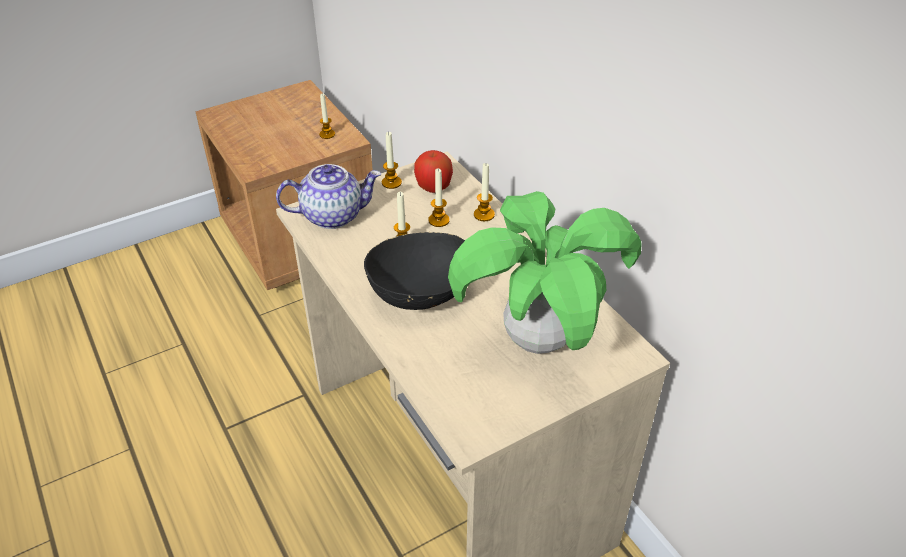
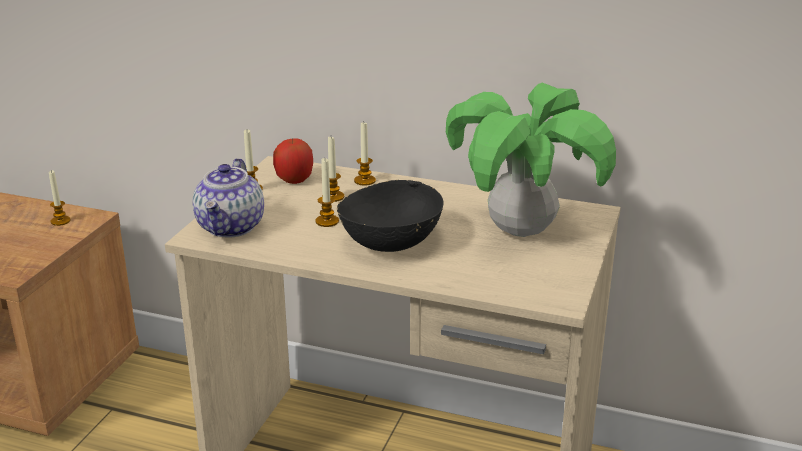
camera: 40 degrees left, 15 degrees down
teapot [276,164,381,229] -> teapot turned 150 degrees clockwise [193,158,264,237]

